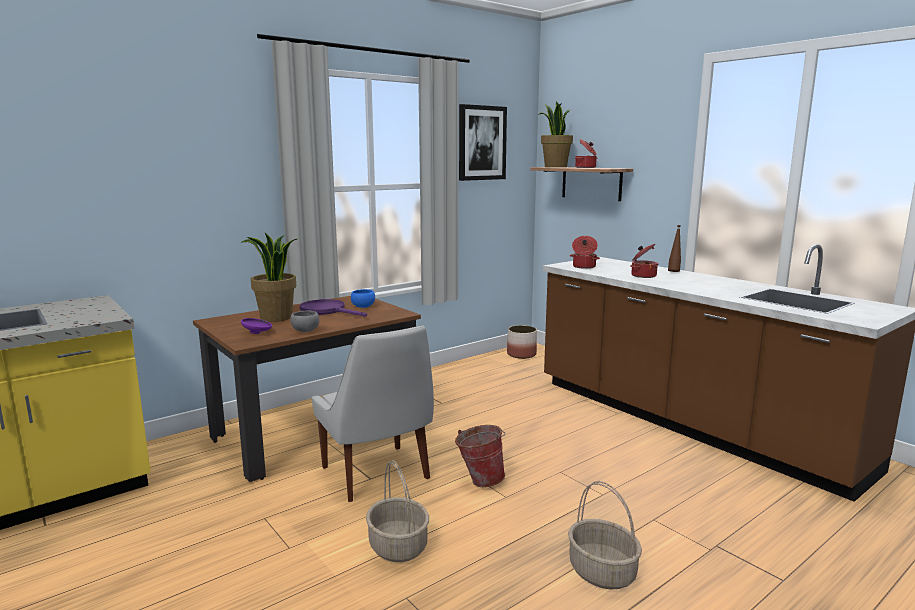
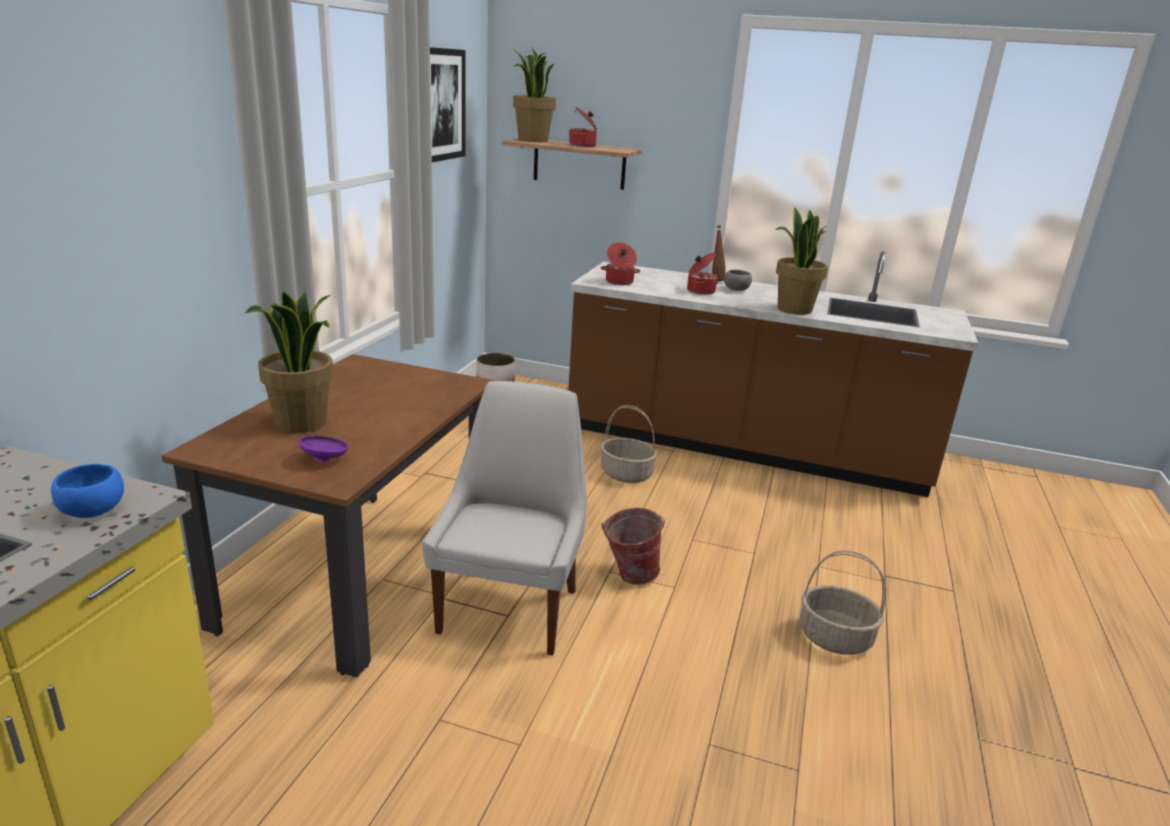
camera: 35 degrees left, 10 degrees up
grey bowl [290,311,319,332] -> grey bowl moved to [724,270,752,291]
purple frying pan [300,299,367,317] -> none
white chair [312,326,434,502] -> white chair turned 105 degrees counterclockwise [422,381,587,656]
blue bowl [351,289,375,308] -> blue bowl moved to [51,464,124,518]
basket [366,460,429,562] -> basket moved to [601,405,657,483]
none -> potted plant [775,207,828,315]

